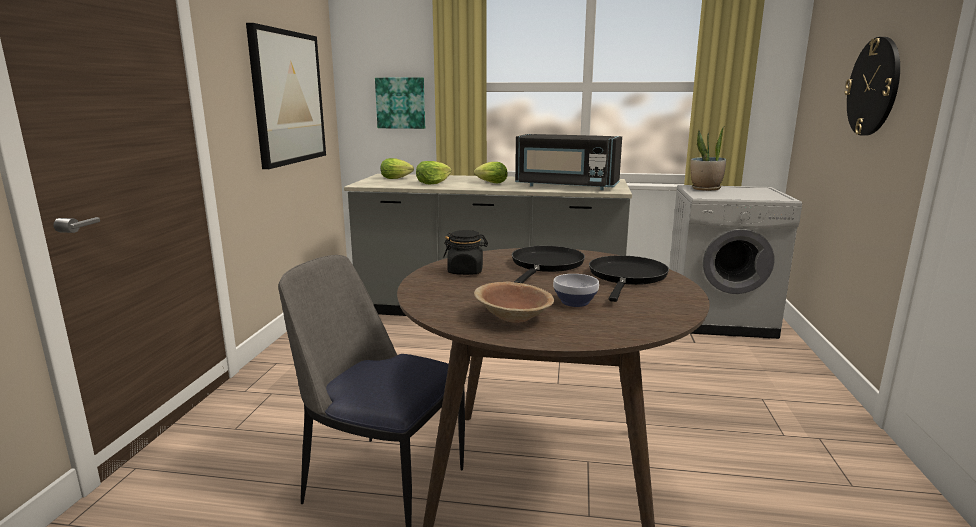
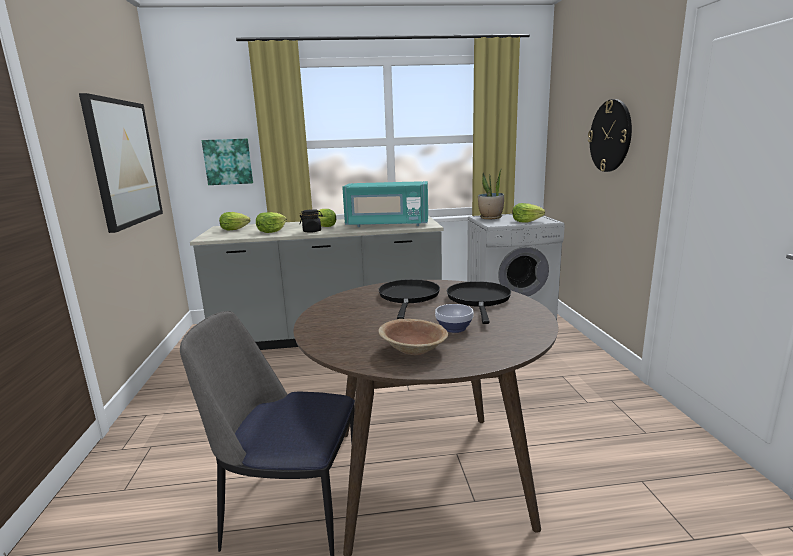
camera: 15 degrees left, 0 degrees up
black jar [443,230,488,275] -> black jar moved to [300,209,323,233]
black microwave [515,134,622,190] -> turquoise microwave [342,181,428,227]
none -> lettuce [512,203,545,222]

